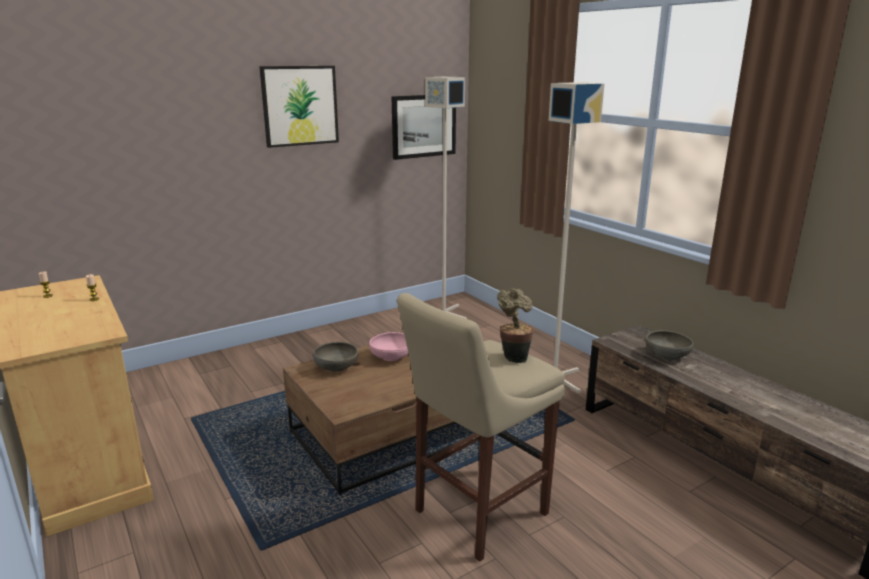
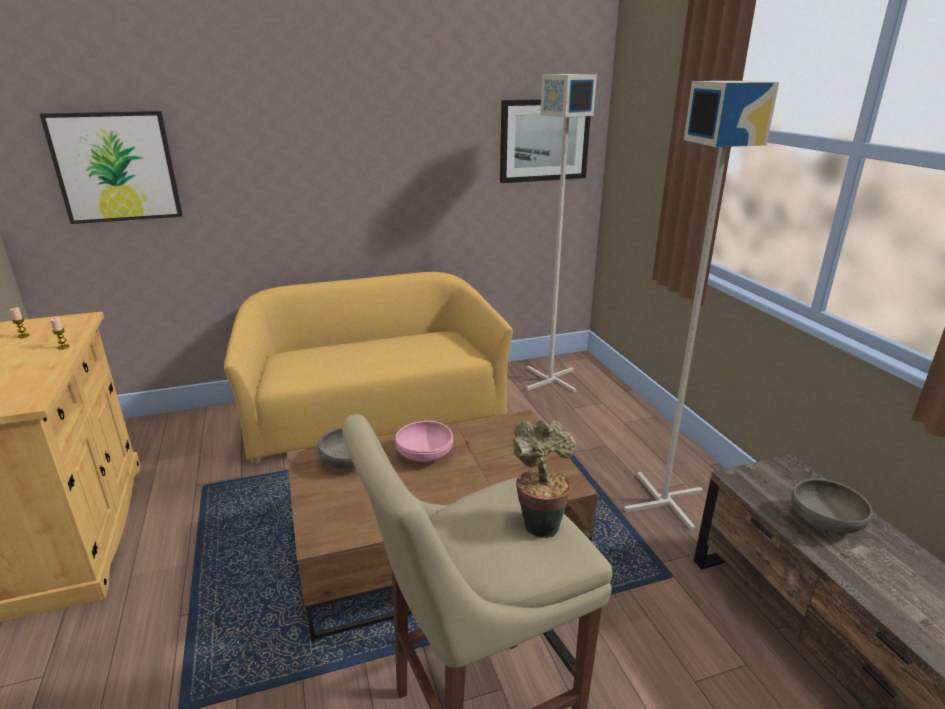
camera: 15 degrees right, 5 degrees up
picture [259,66,339,148] -> picture moved to [40,111,183,224]
none -> yellow sofa [224,272,513,464]

